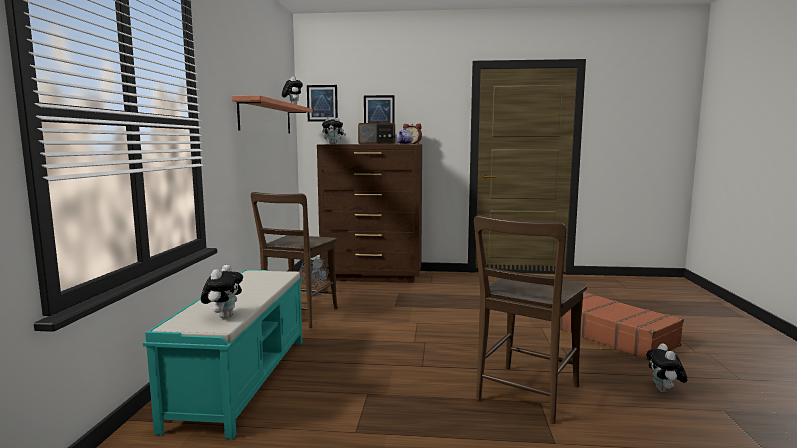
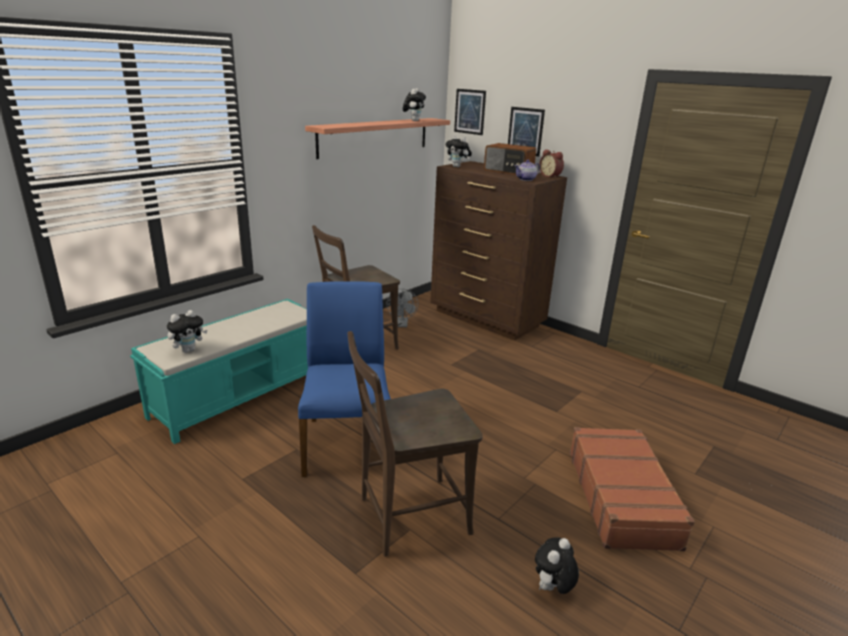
camera: 35 degrees right, 15 degrees up
none -> blue chair [298,281,391,477]

